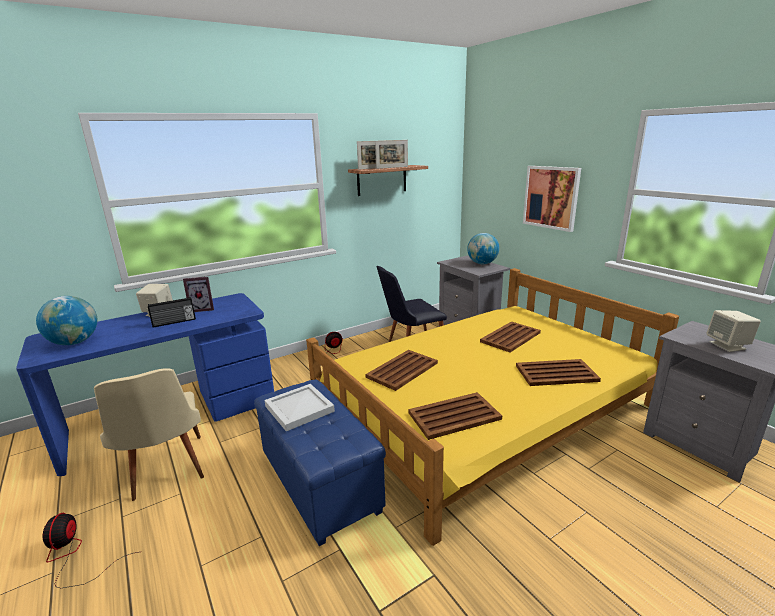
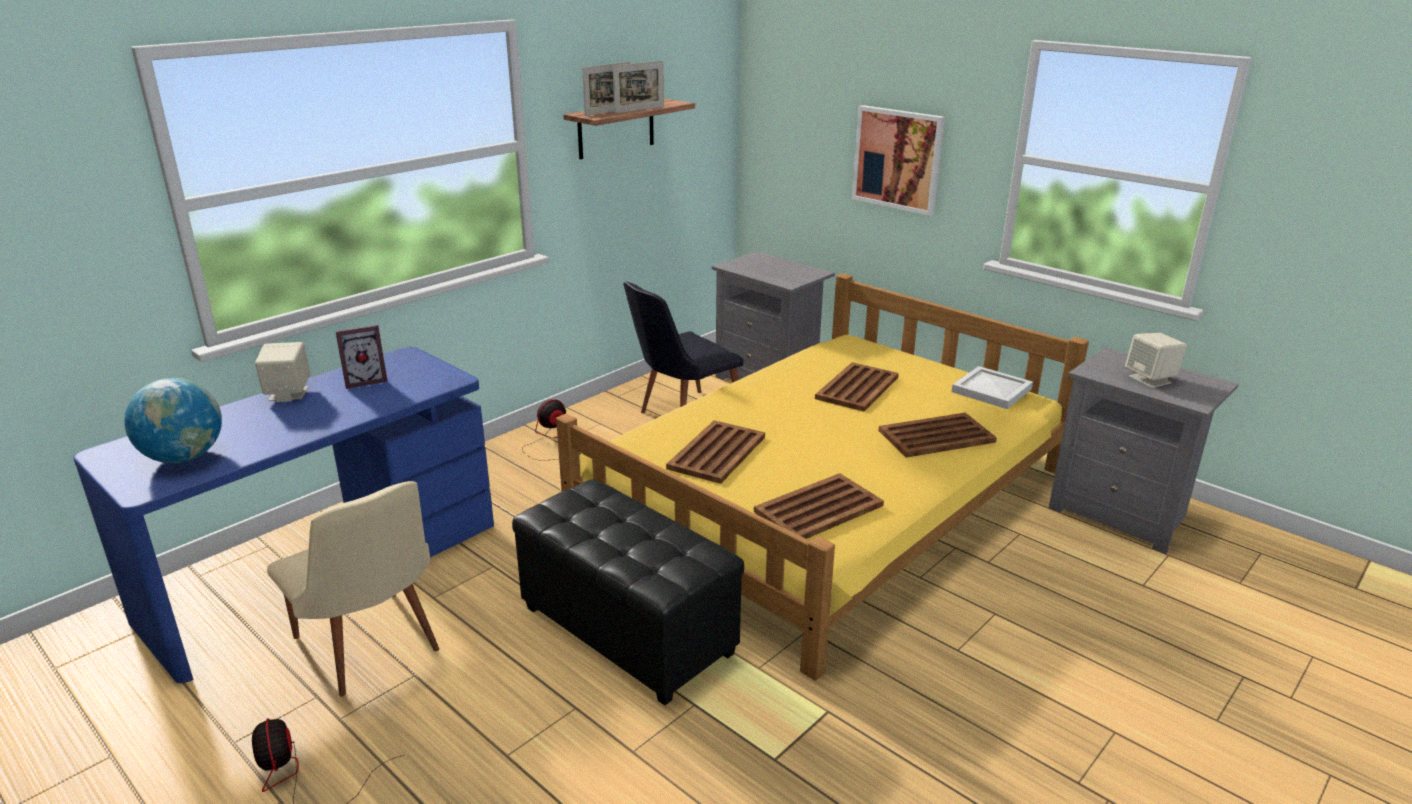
camera: 15 degrees left, 5 degrees up
radio [148,297,196,328] -> none
blue ottoman [254,379,386,546] -> black ottoman [512,479,744,705]
white tray [264,384,335,431] -> white tray moved to [952,366,1033,409]
globe [467,233,499,264] -> none

